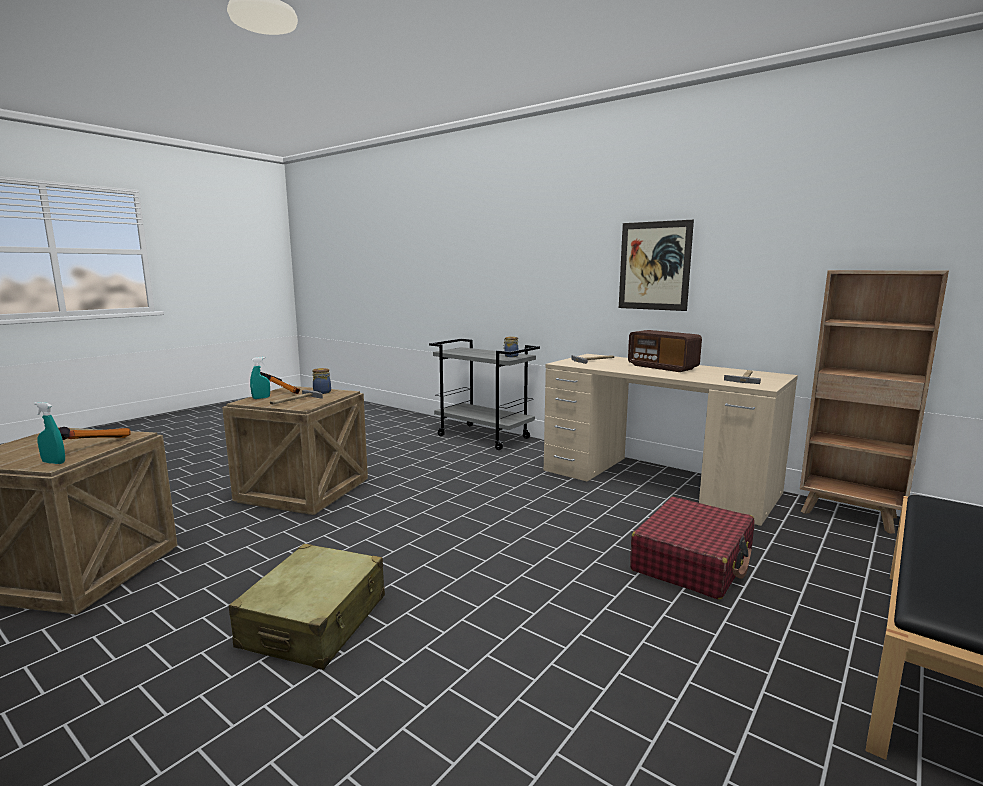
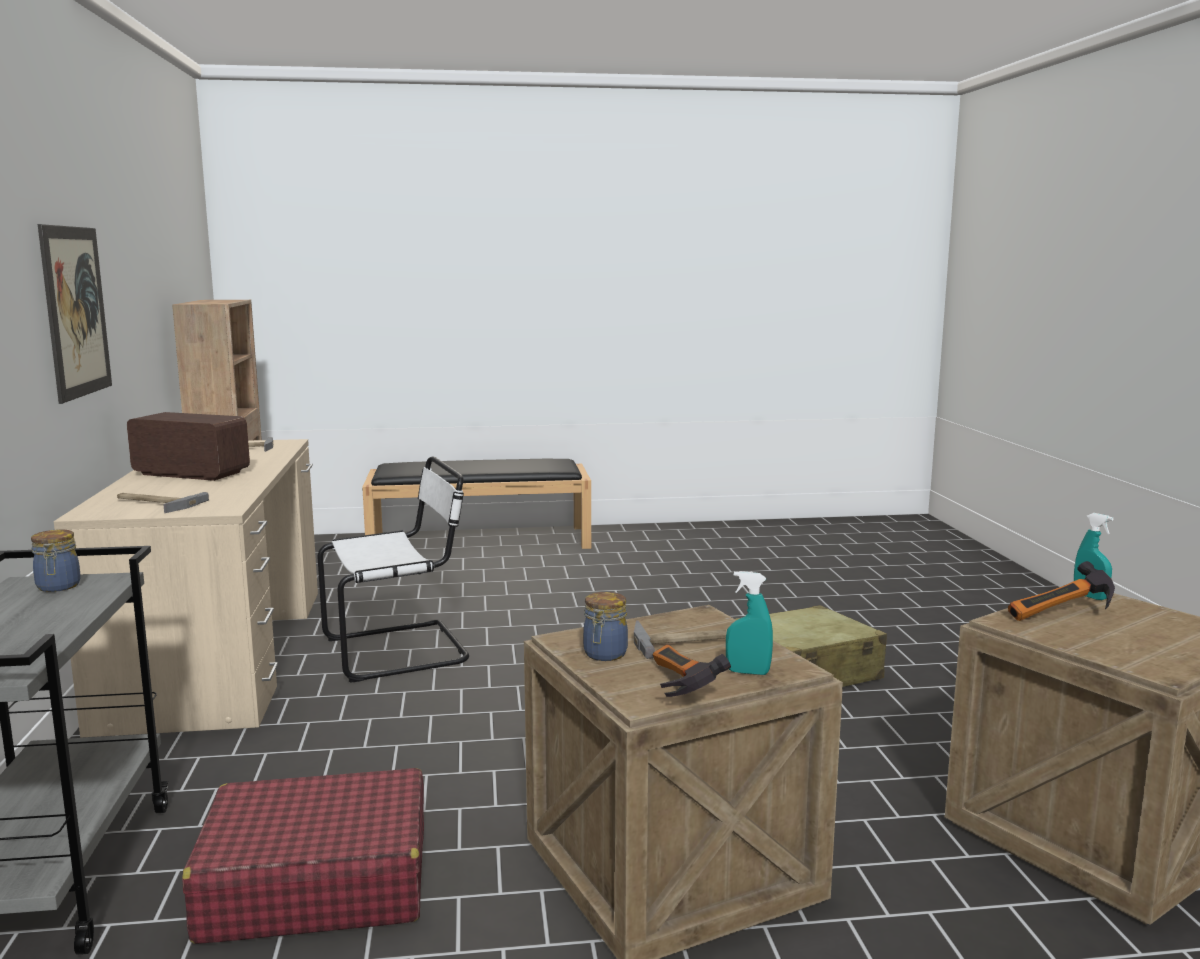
camera: 135 degrees left, 0 degrees up
radio [628,330,702,372] -> radio turned 75 degrees counterclockwise [127,412,250,481]
red suitcase [630,497,754,600] -> red suitcase moved to [182,768,424,944]
none -> white chair [318,456,469,682]

